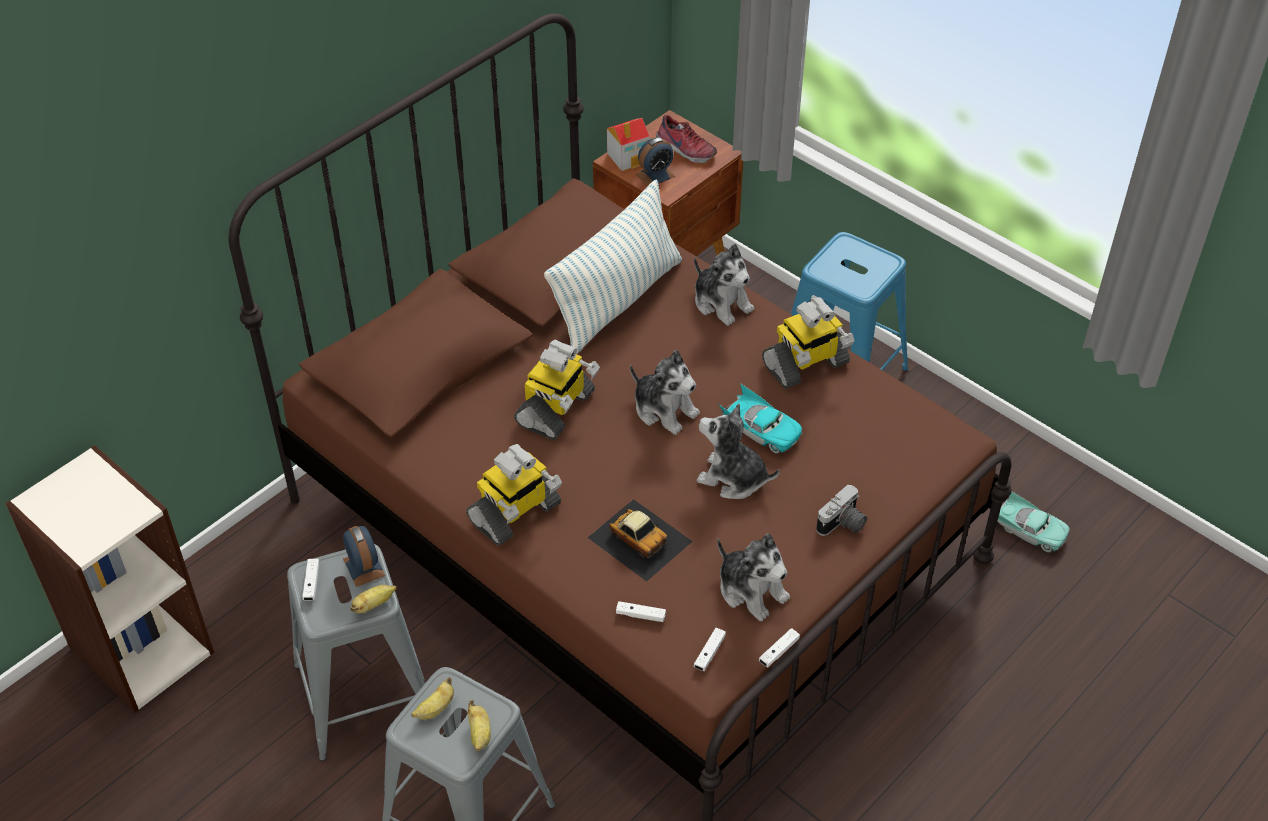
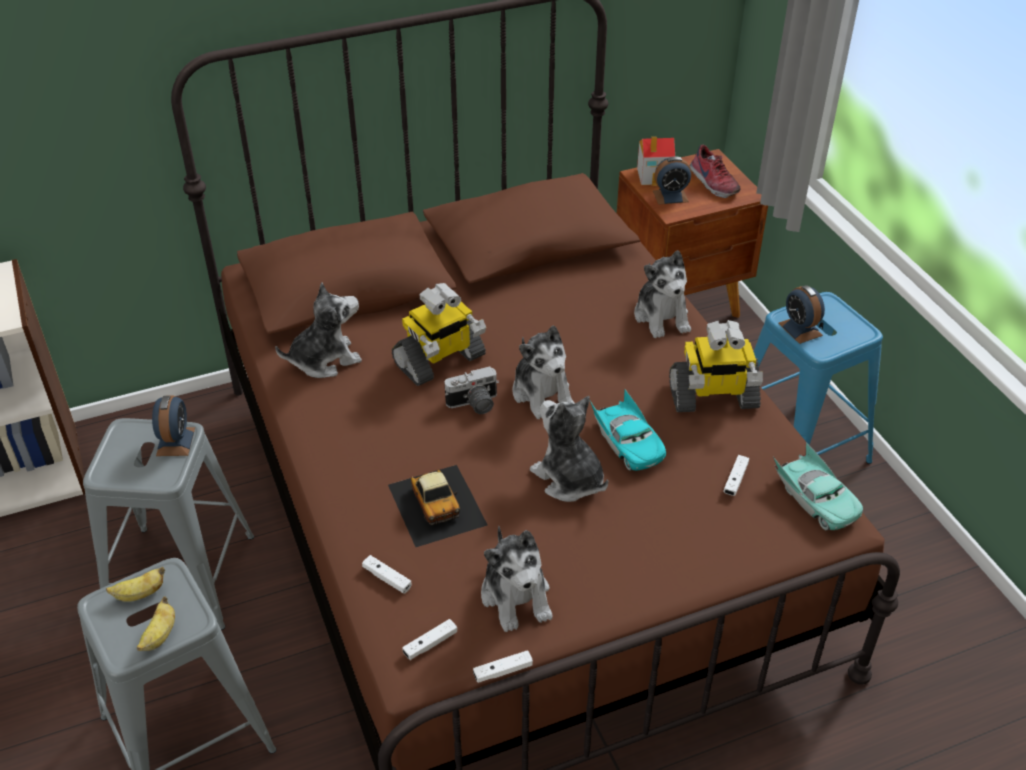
camera: 25 degrees right, 5 degrees down
white game controller [302,559,319,601] -> white game controller moved to [723,455,749,496]
banana [350,585,396,614] -> none
toy robot [466,444,562,546] -> none
pillow [544,179,682,354] -> none
camera [816,485,867,536] -> camera moved to [445,367,499,414]
turquoise toy car [997,492,1069,552] -> turquoise toy car moved to [773,442,863,530]
none -> plush toy [275,283,362,378]
none -> alarm clock [778,285,825,344]

